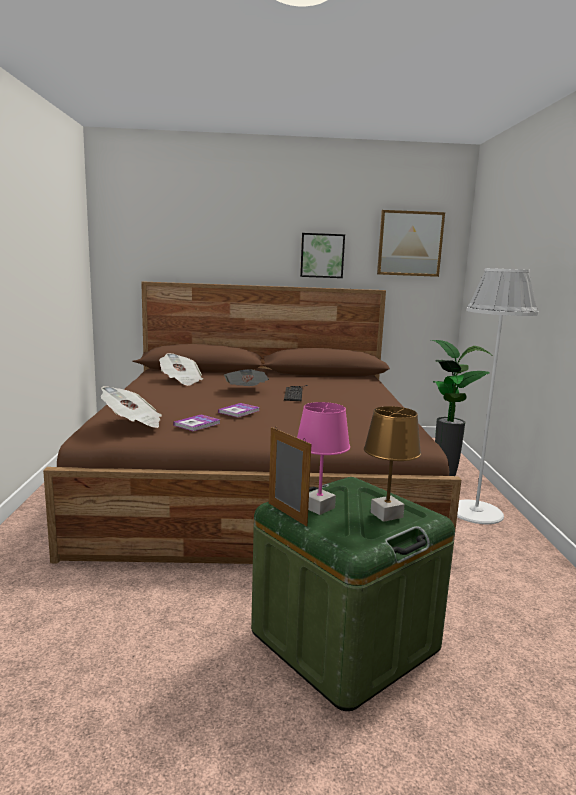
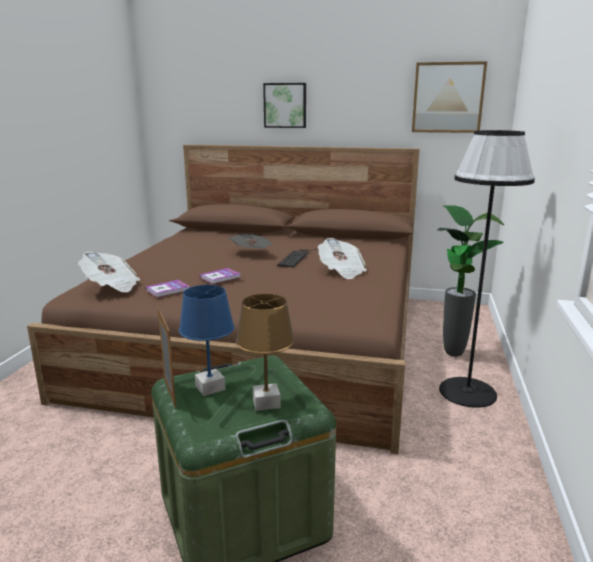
camera: 15 degrees right, 5 degrees up
newspaper [159,353,203,386] -> newspaper moved to [318,238,367,279]
pink table lamp [297,402,350,515] -> blue table lamp [179,285,235,396]
picture [300,233,345,278] -> picture moved to [263,83,306,128]
white floor lamp [457,268,539,524] -> black floor lamp [439,130,535,408]

